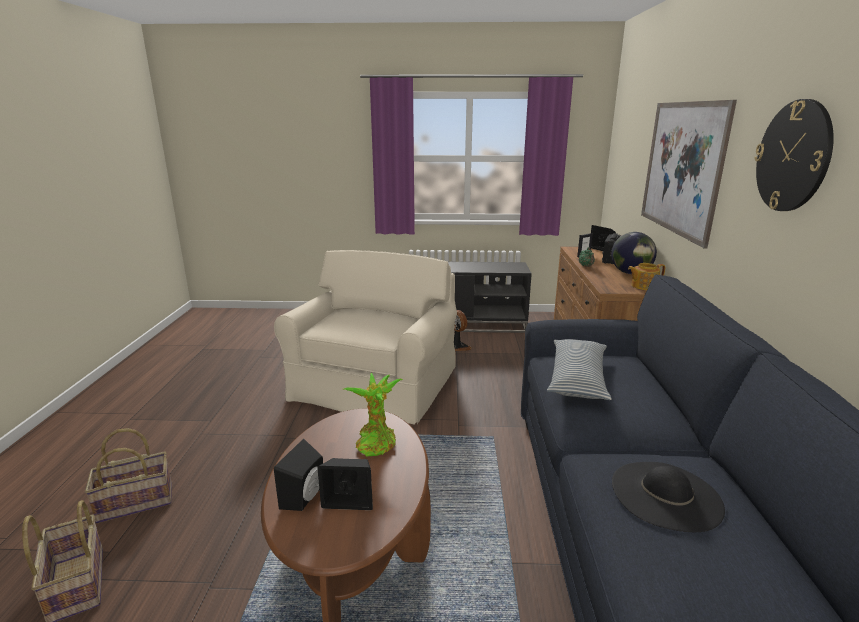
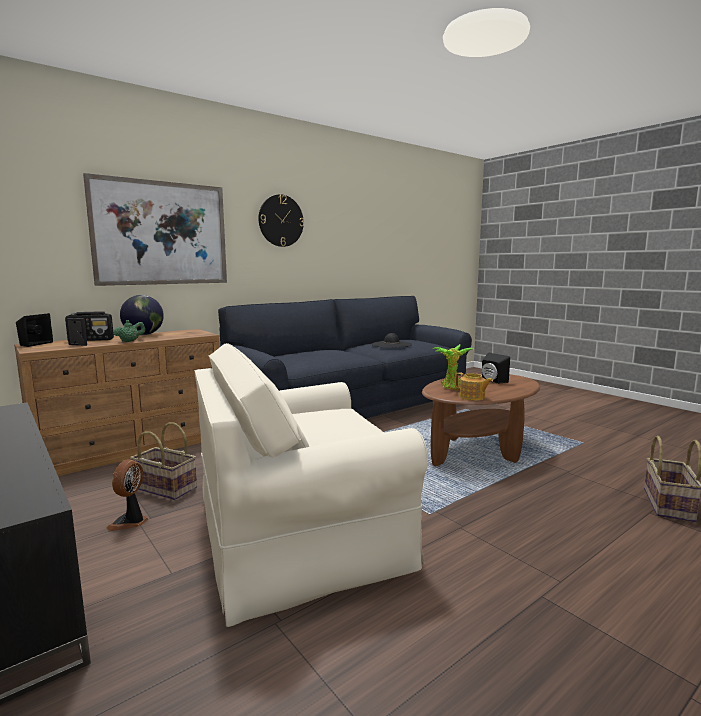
camera: 130 degrees left, 10 degrees down
basket [85,428,172,523] -> basket moved to [130,422,197,500]
black speaker [274,439,323,511] -> none
pillow [547,339,611,400] -> none
teapot [628,263,666,290] -> teapot moved to [455,372,493,400]

